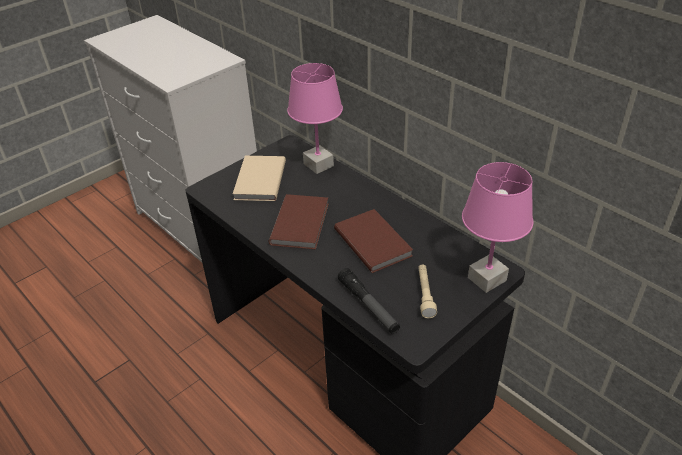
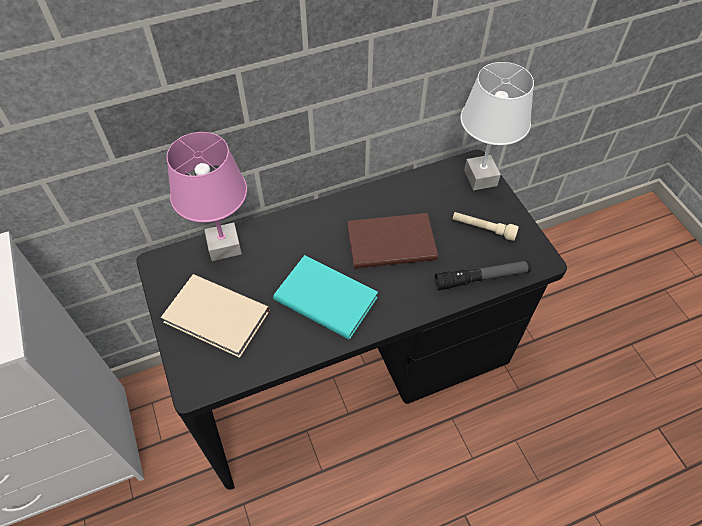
camera: 70 degrees left, 15 degrees up
brown book [269,194,329,249] -> turquoise book [273,255,378,340]
pink table lamp [462,162,533,293] -> white table lamp [460,62,534,190]

